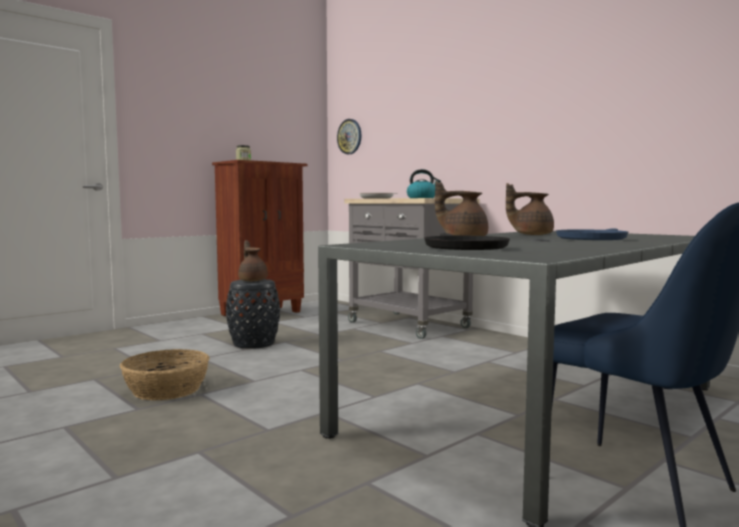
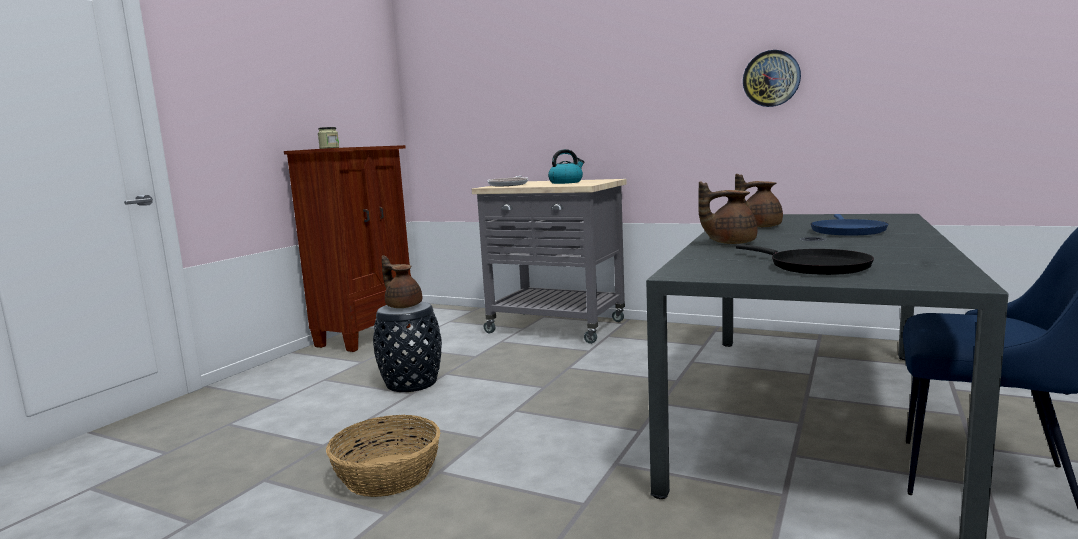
camera: 20 degrees left, 5 degrees up
wall clock [337,119,362,154] -> wall clock moved to [743,50,801,107]

